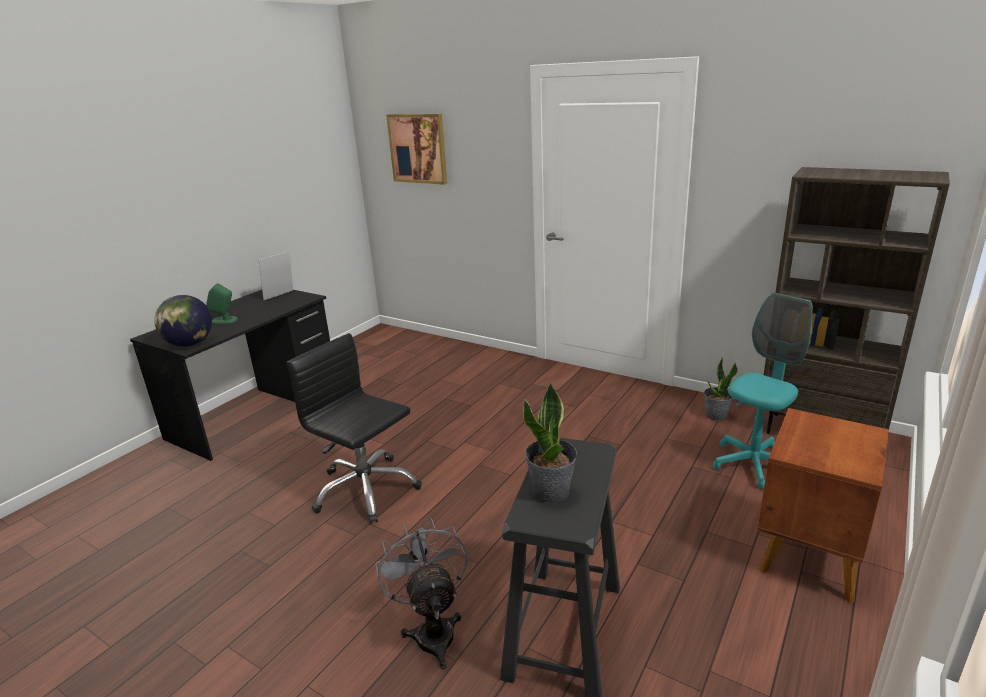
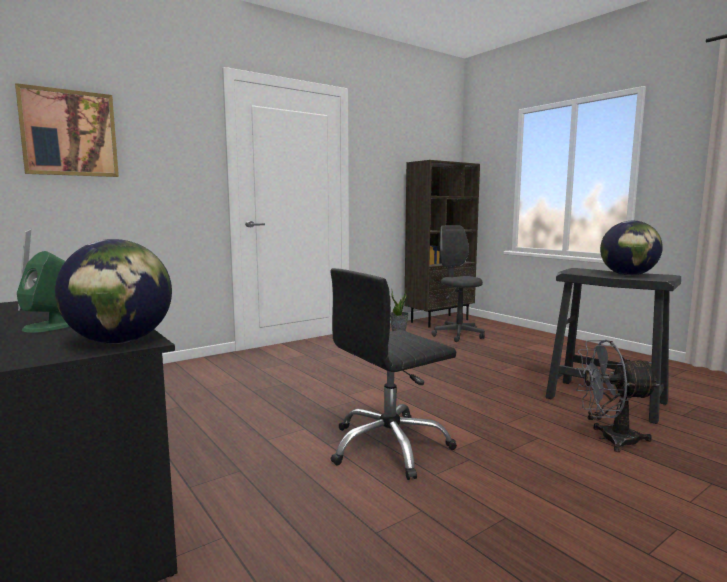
camera: 70 degrees left, 15 degrees down
potted plant [523,383,577,503] -> globe [600,221,663,276]
turquoise office chair [713,292,813,489] -> grey office chair [431,225,485,342]
brown nightstand [757,408,889,603] -> none

